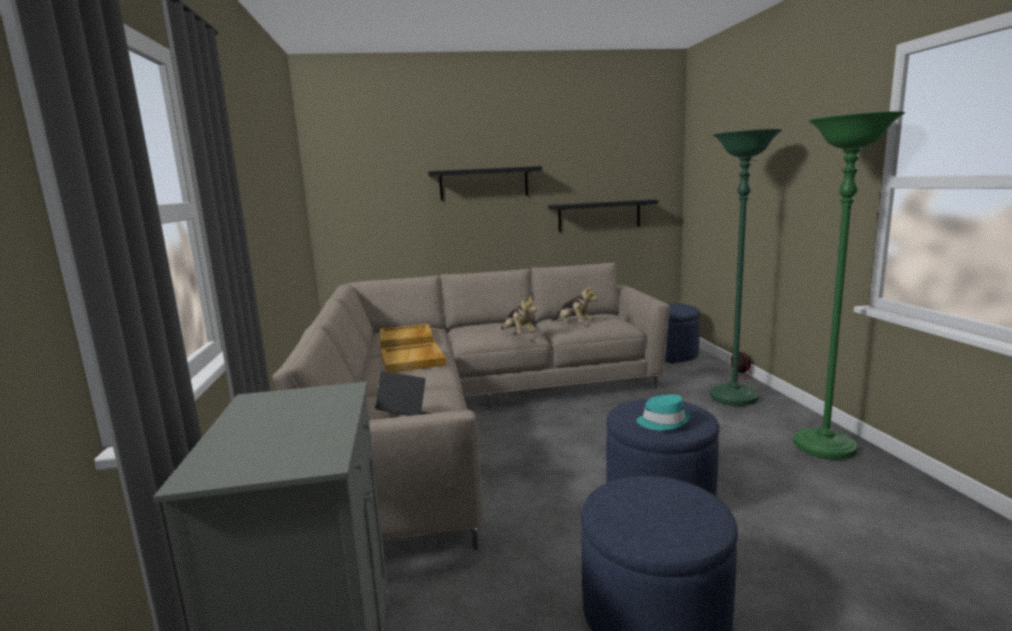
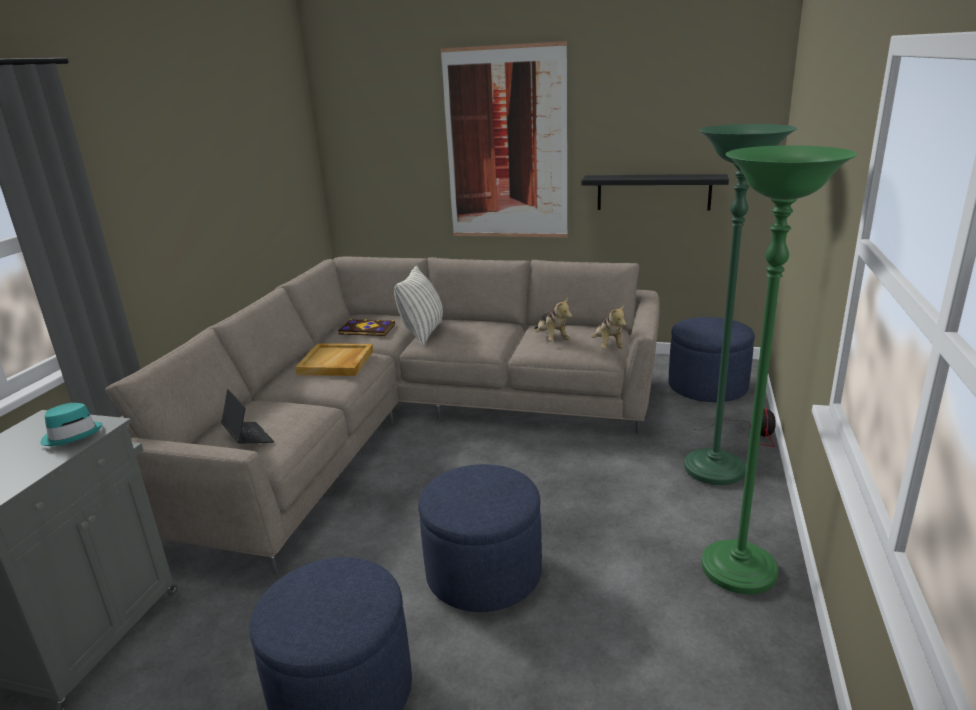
camera: 25 degrees right, 10 degrees up
beige tray [380,324,433,348] -> book [338,319,395,336]
black shelf [428,166,542,200] -> picture [440,41,568,237]
plush toy [501,295,537,334] -> plush toy moved to [591,304,626,349]
turquoise hat [636,394,690,430] -> turquoise hat moved to [40,403,103,446]
none -> pillow [394,266,443,347]

